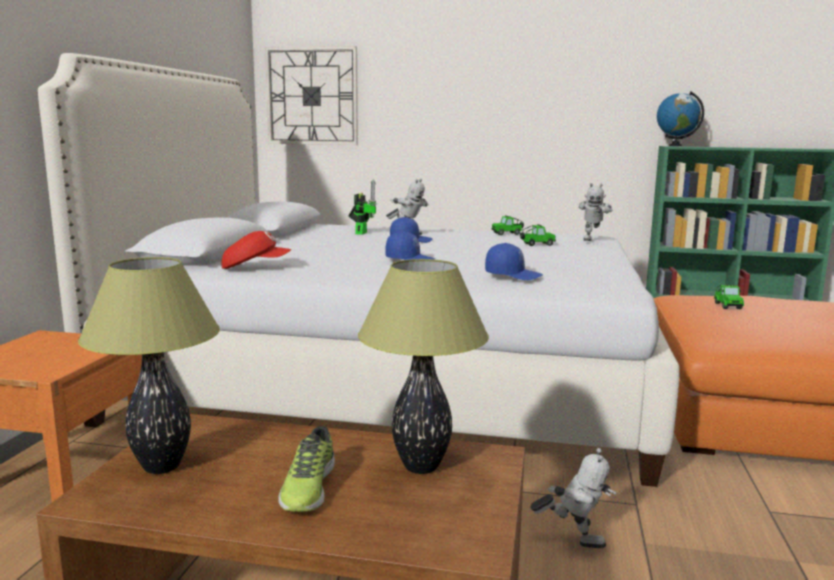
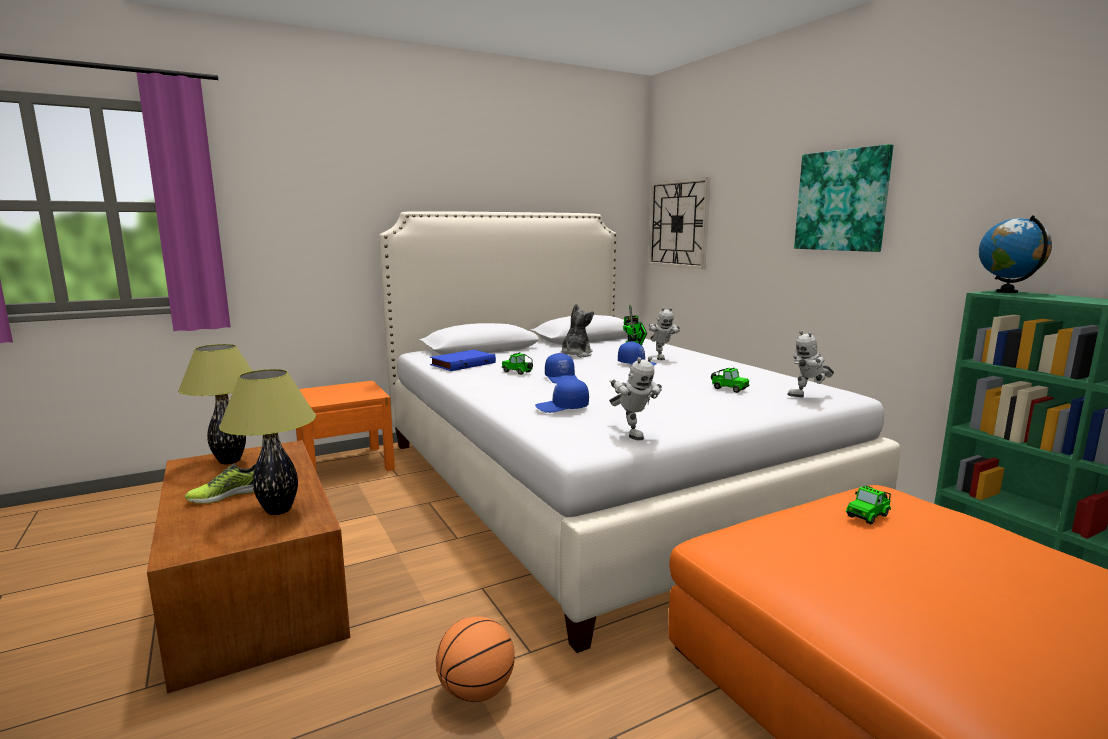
camera: 50 degrees right, 0 degrees up
red cap [222,231,291,269] -> blue book [430,350,496,371]
blue cap [485,243,543,280] -> blue cap turned 105 degrees clockwise [535,378,589,413]
toy car [491,215,524,235] -> toy car moved to [502,352,533,375]
toy robot [530,448,616,548] -> toy robot moved to [609,356,662,440]
none -> basketball [436,617,515,702]
none -> plush toy [560,303,594,357]
none -> picture [794,144,893,252]

